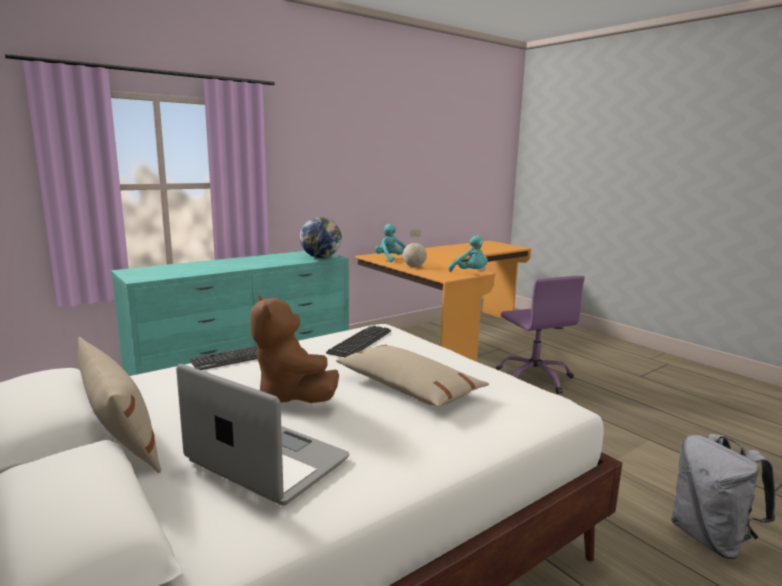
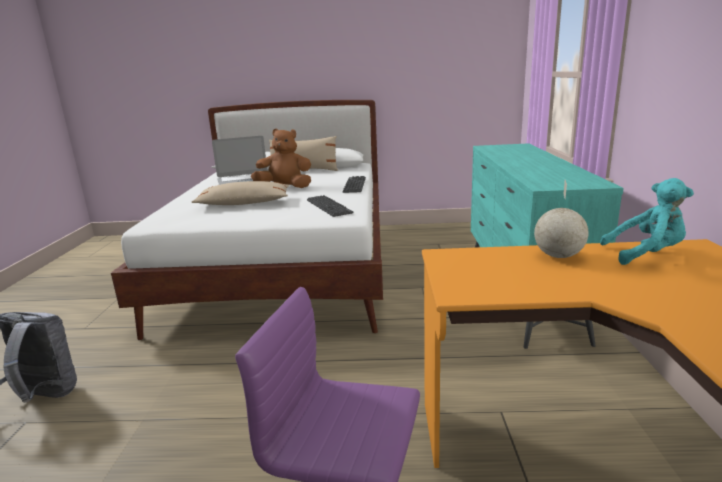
camera: 130 degrees right, 5 degrees up
globe [300,217,342,258] -> none
turquoise plush toy [448,235,488,272] -> none

